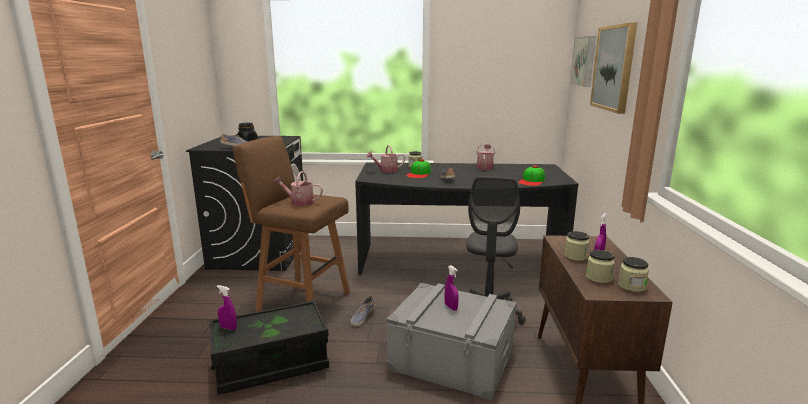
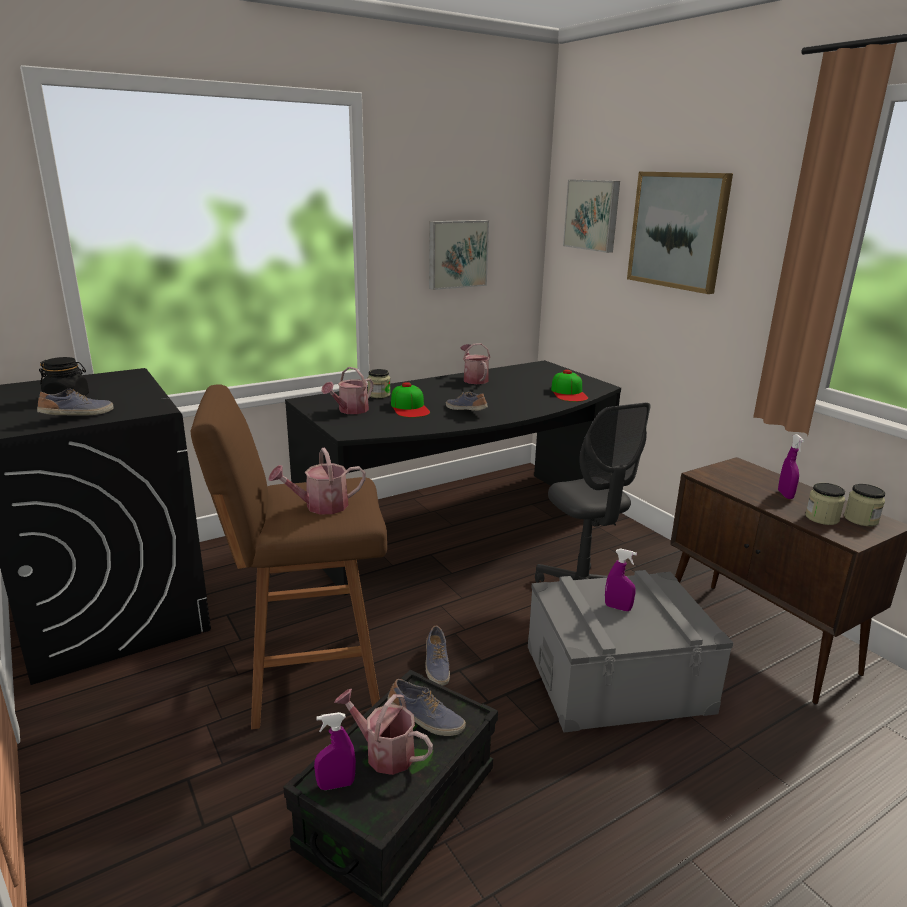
camera: 35 degrees left, 5 degrees up
jar [564,231,590,261] -> none
none -> watering can [334,689,433,775]
none -> shoe [388,679,466,736]
none -> picture [429,220,489,290]

